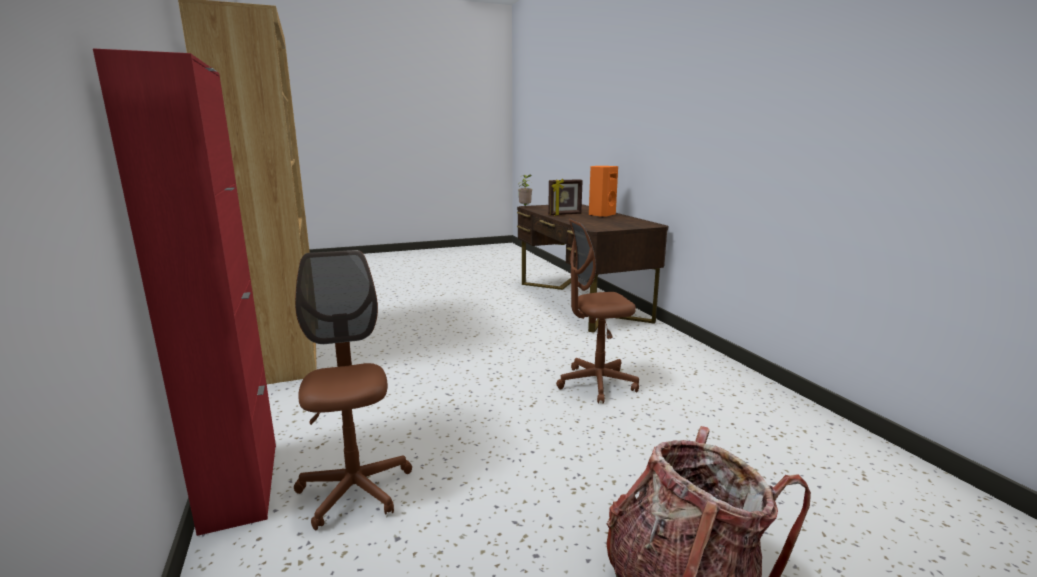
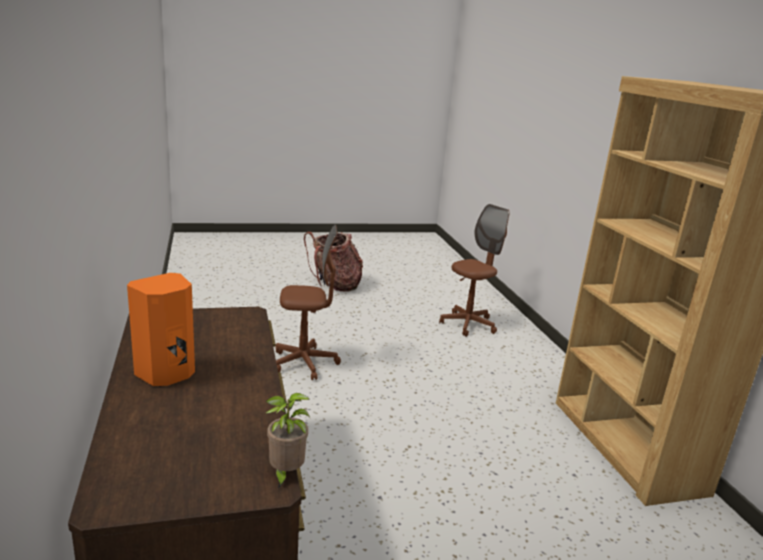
camera: 175 degrees left, 5 degrees up
red cabinet [93,48,276,536] -> none
brown office chair [294,250,412,530] -> brown office chair turned 120 degrees counterclockwise [439,204,510,337]
picture frame [548,179,583,215] -> none

